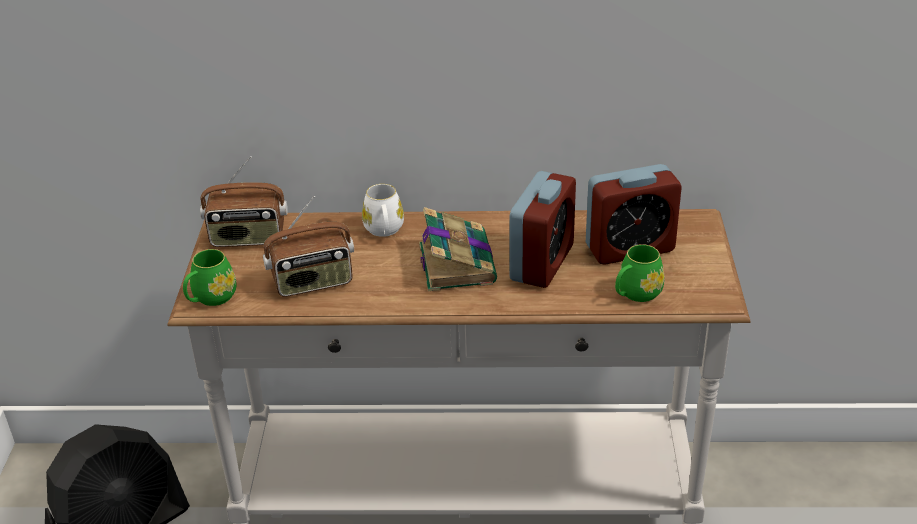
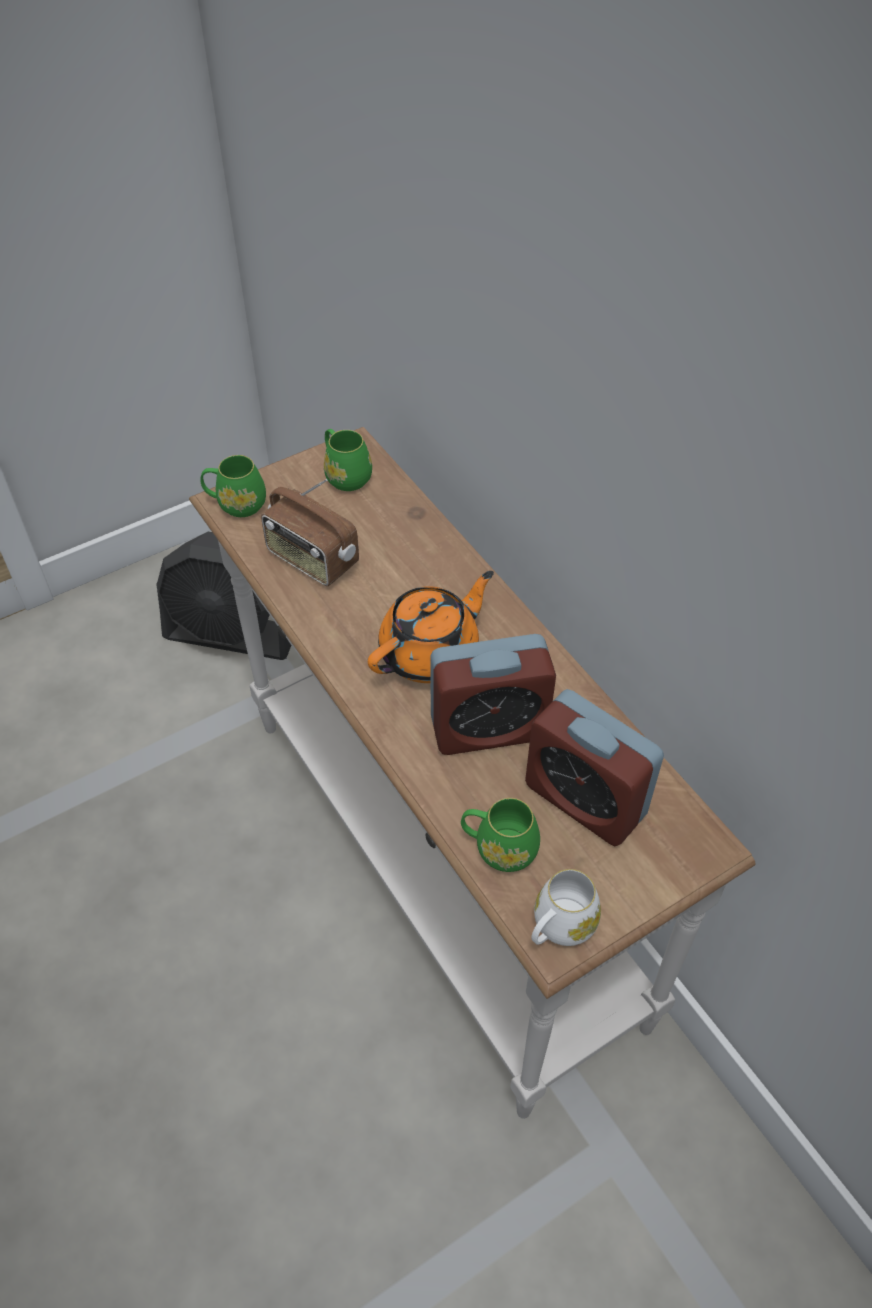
camera: 55 degrees right, 15 degrees up
radio [200,156,288,247] -> green mug [324,429,372,491]
white mug [362,184,404,237] -> white mug moved to [531,869,601,946]
book [419,207,497,291] -> orange teapot [368,571,494,683]

